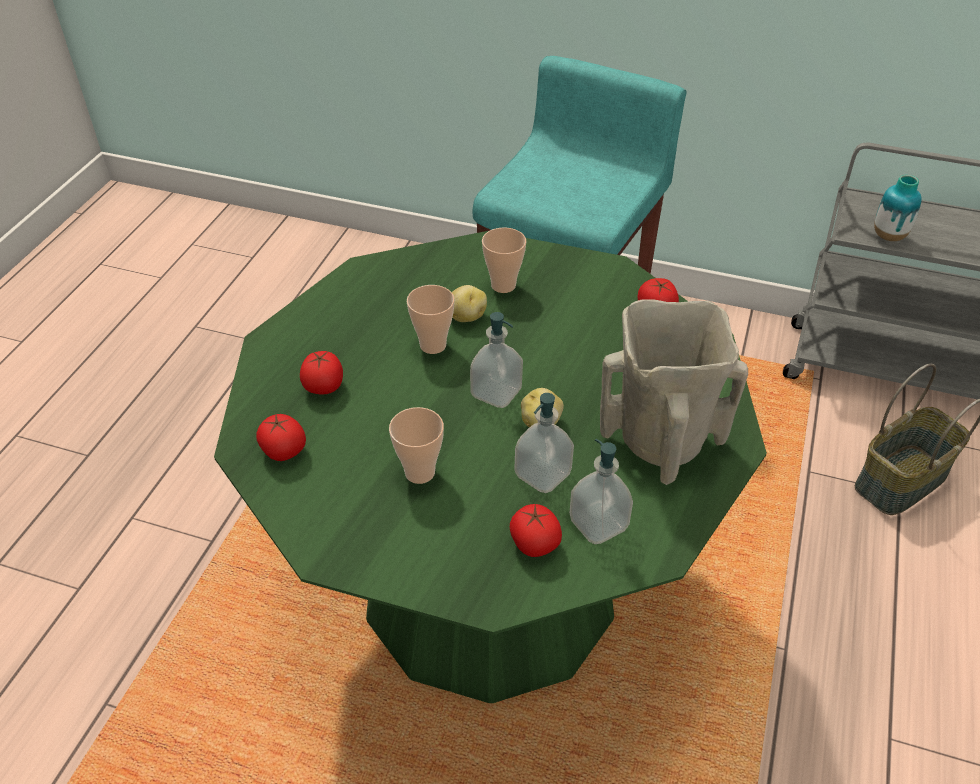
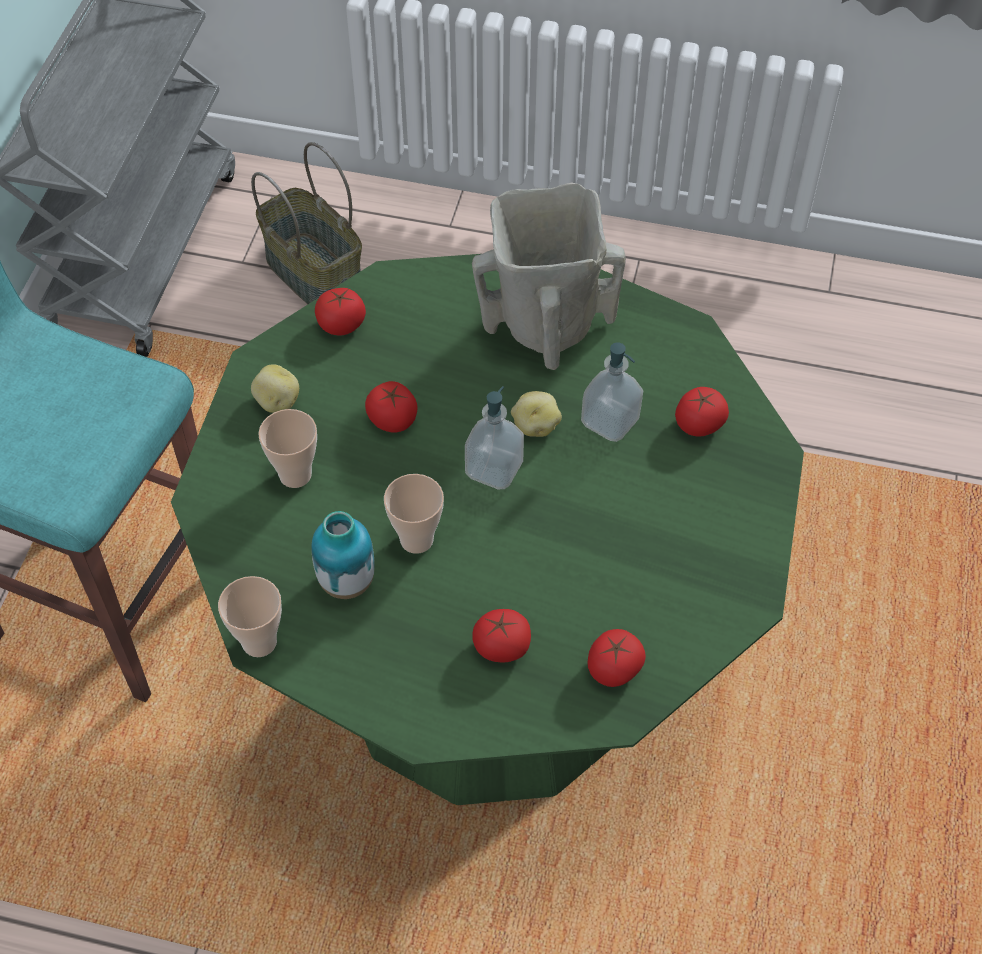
camera: 95 degrees left, 10 degrees up
cup [389,407,444,484] -> cup moved to [218,576,282,657]
potato [452,285,487,322] -> potato moved to [251,364,299,413]
soap dispenser [570,439,633,544] -> none
vase [874,175,922,241] -> vase moved to [311,511,375,599]
none -> tomato [365,381,418,433]

